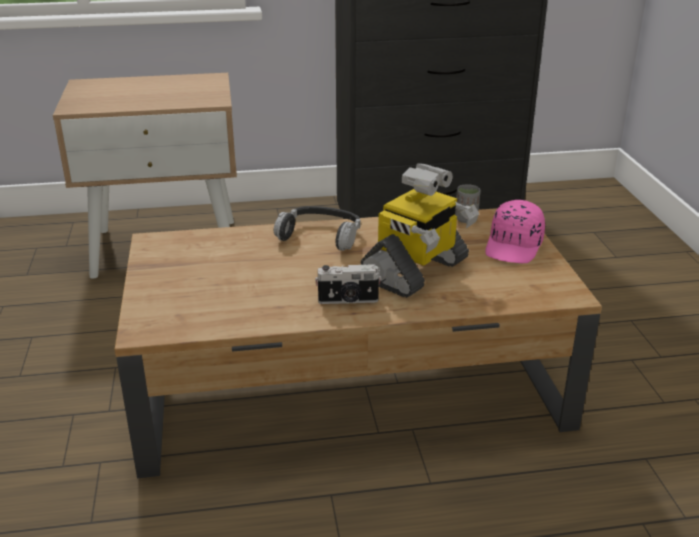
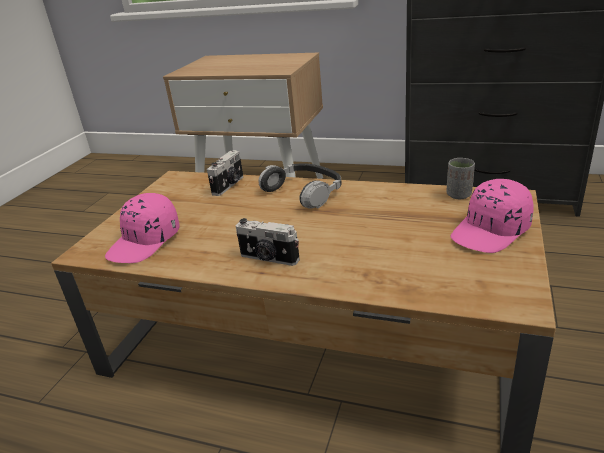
camera: 30 degrees right, 0 degrees up
toy robot [360,163,479,298] -> none
none -> pink cap [105,193,180,263]
none -> camera [207,150,243,196]

